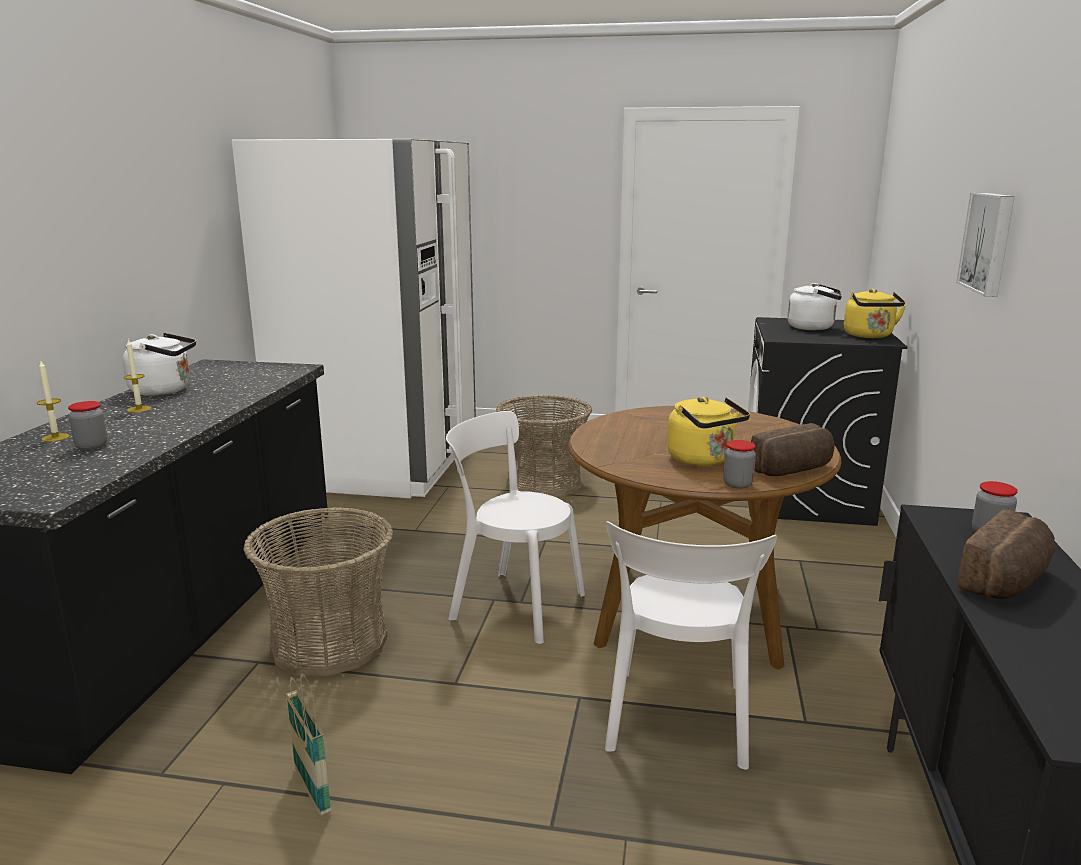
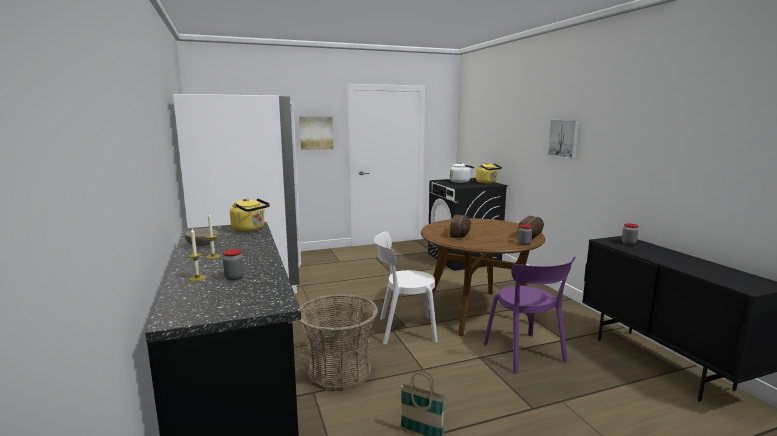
camera: 30 degrees left, 5 degrees down
white kettle [123,333,196,396] -> beige bowl [185,228,219,246]
basket [496,395,592,498] -> none
white chair [605,521,777,770] -> purple chair [484,257,576,374]
yellow kettle [667,397,750,466] -> yellow kettle moved to [230,198,270,232]
bread [958,509,1056,599] -> bread moved to [450,214,471,238]
none -> picture [299,116,333,150]

